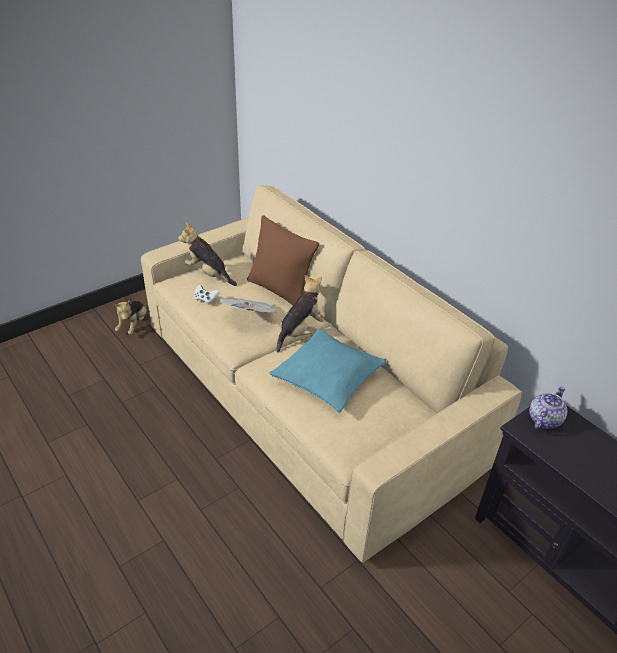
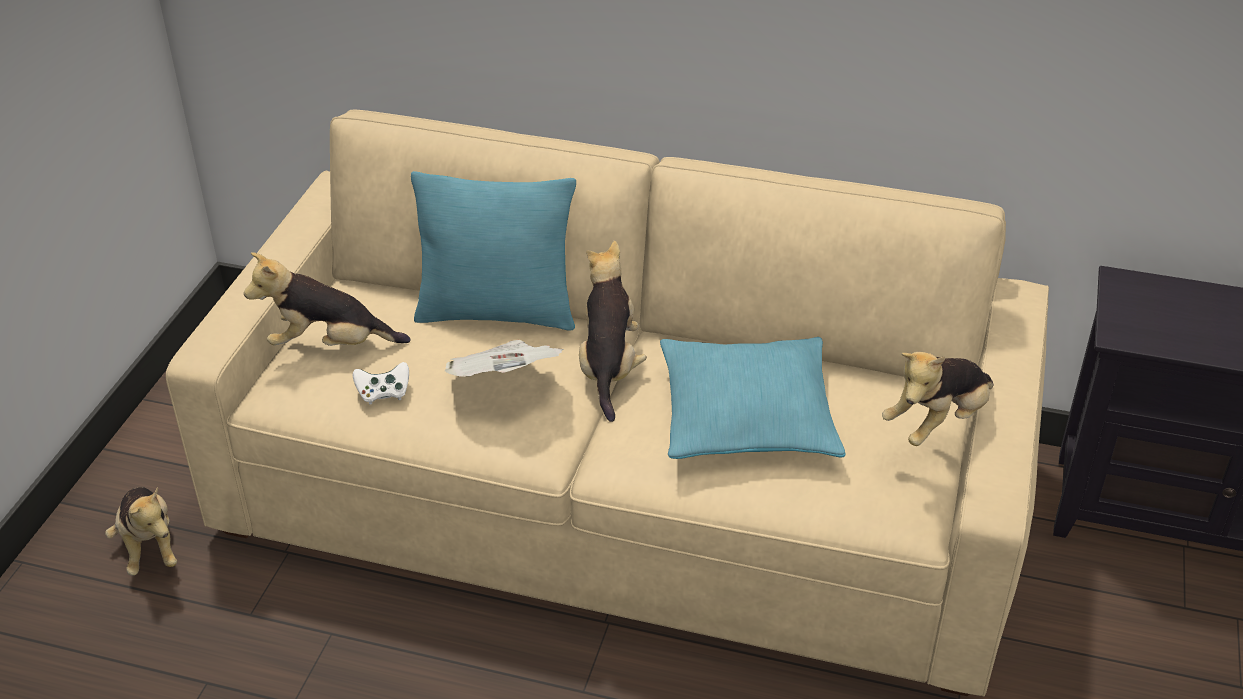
camera: 35 degrees left, 0 degrees up
brown pillow [247,215,319,305] -> turquoise pillow [411,171,576,331]
teapot [529,386,567,429] -> none
none -> plush toy [882,352,994,446]

